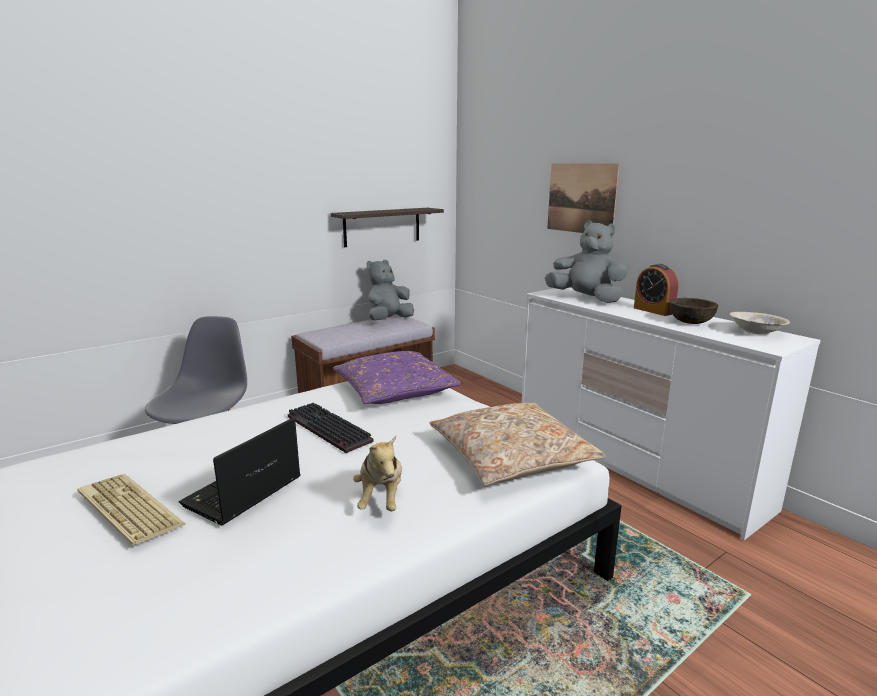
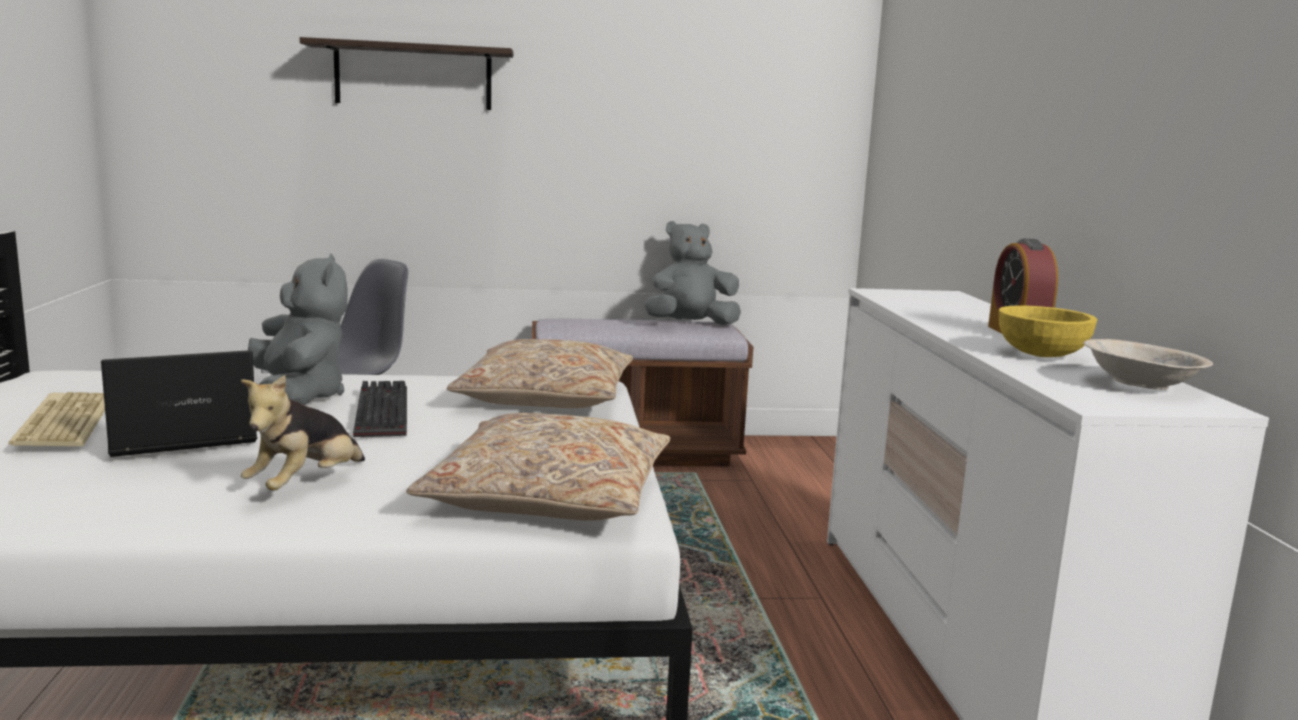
camera: 30 degrees right, 5 degrees down
shelf [330,208,444,247] -> shelf moved to [300,37,513,110]
purple pillow [333,351,461,404] -> beige pillow [447,339,633,408]
grey plush toy [545,220,627,303] -> grey plush toy moved to [248,254,348,405]
picture [547,164,620,237] -> none
brown bowl [670,298,718,324] -> yellow bowl [999,306,1097,357]

